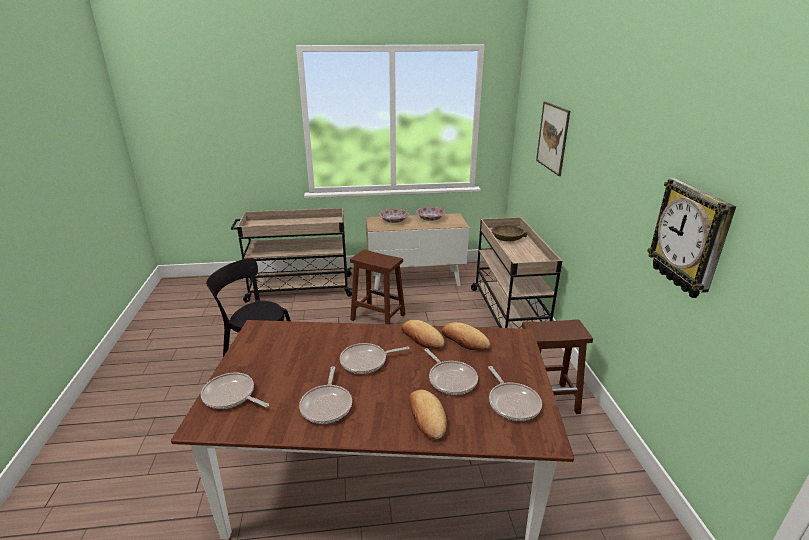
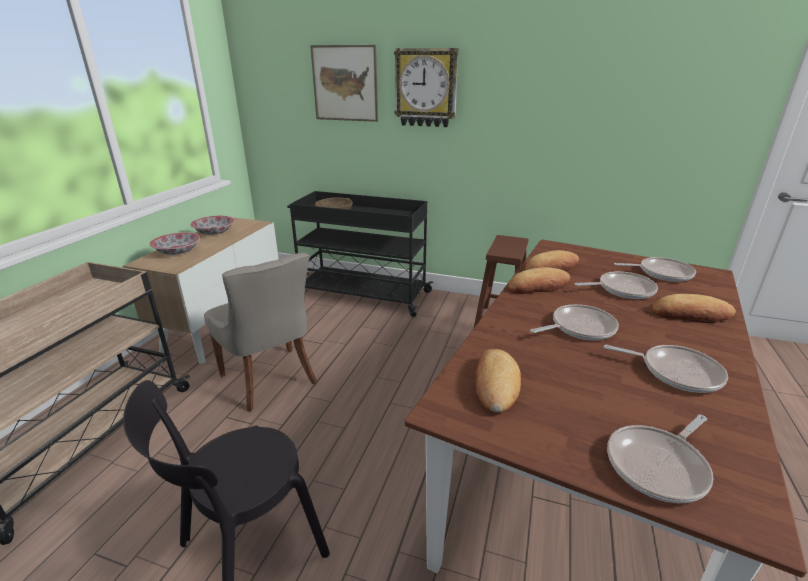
camera: 65 degrees left, 0 degrees up
frying pan [340,343,409,374] -> frying pan turned 120 degrees counterclockwise [530,304,619,340]
brown stool [350,249,406,324] -> grey chair [204,253,317,412]
beige cart [471,217,562,329] -> black cart [287,191,434,317]
wall clock [647,178,736,298] -> wall clock moved to [394,48,459,127]
none -> bread [475,349,521,413]

